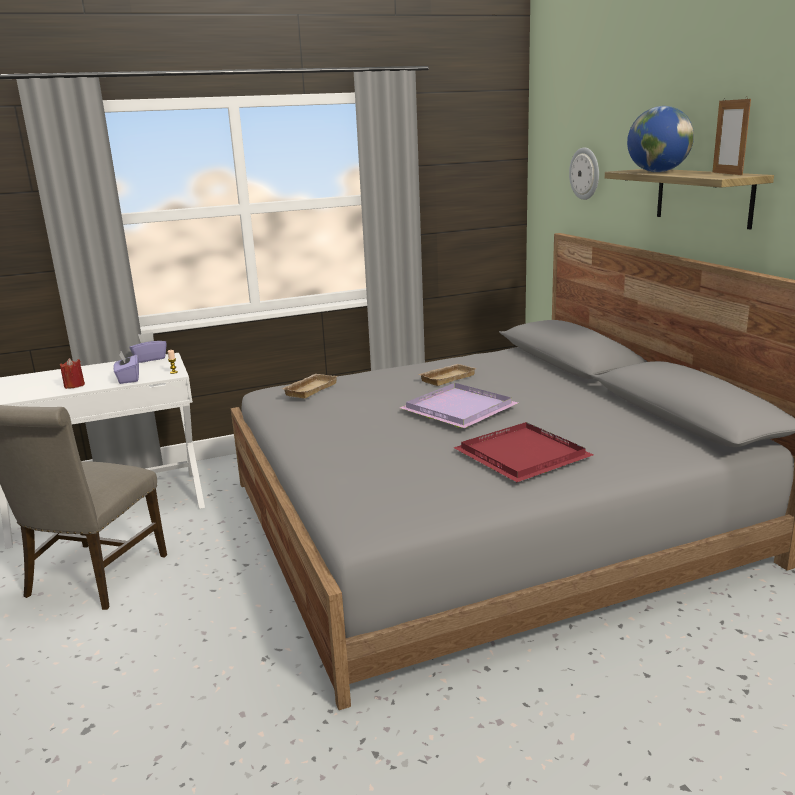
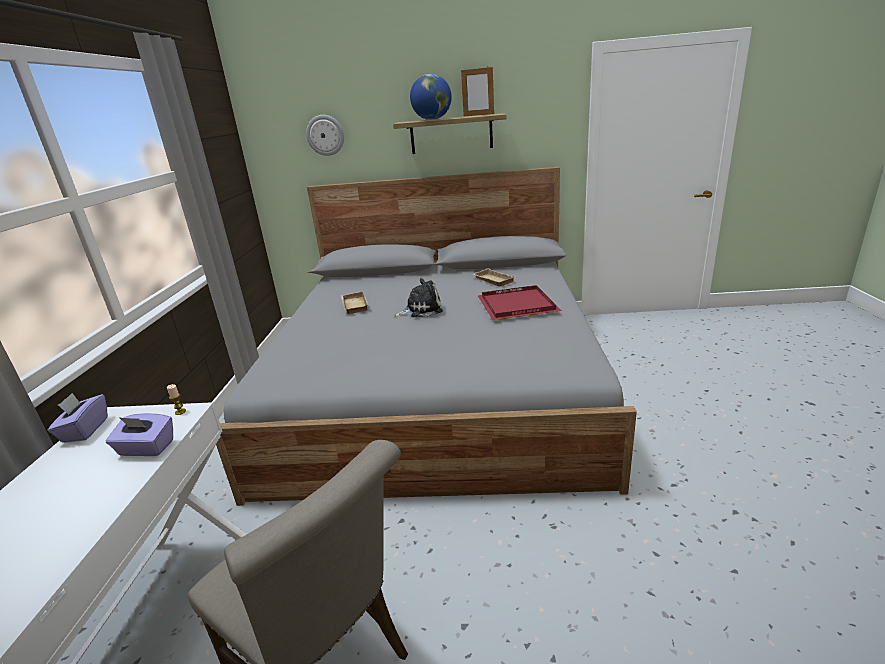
camera: 65 degrees left, 5 degrees up
red candle [60,358,85,389] -> none
beige tray [282,374,338,399] -> beige tray moved to [473,268,515,286]
purple tray [400,383,518,428] -> plush toy [394,278,443,317]

